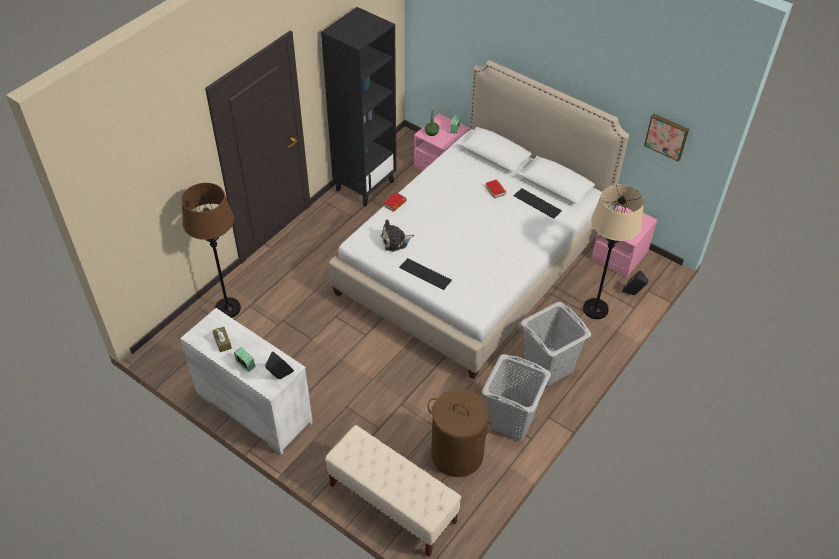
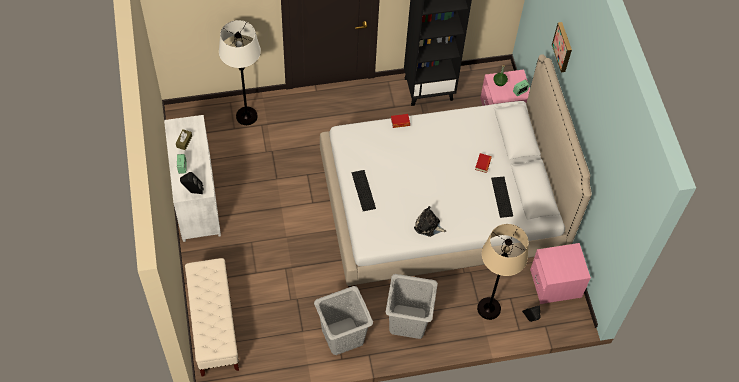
camera: 40 degrees right, 10 degrees up
brown floor lamp [181,183,241,318] -> white floor lamp [219,20,261,125]
plush toy [381,219,414,252] -> plush toy moved to [414,206,446,237]
brown laundry basket [428,389,493,477] -> none
picture [644,114,689,161] -> picture moved to [552,22,572,72]

